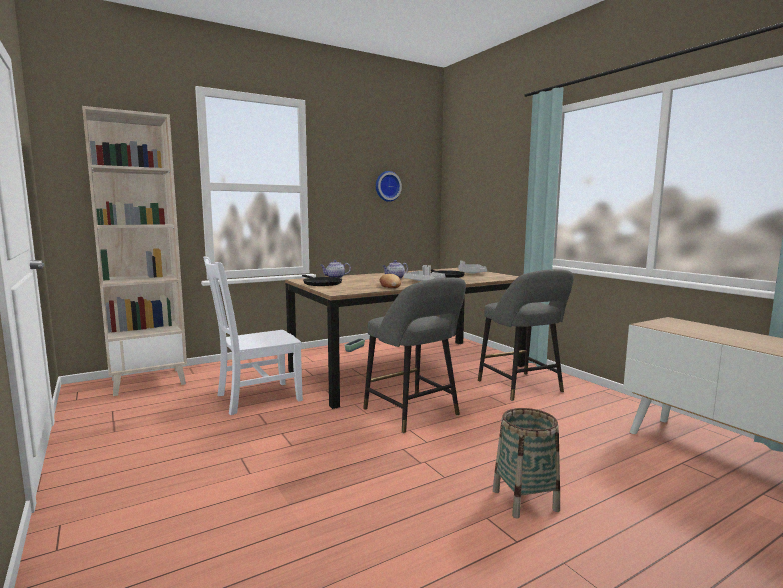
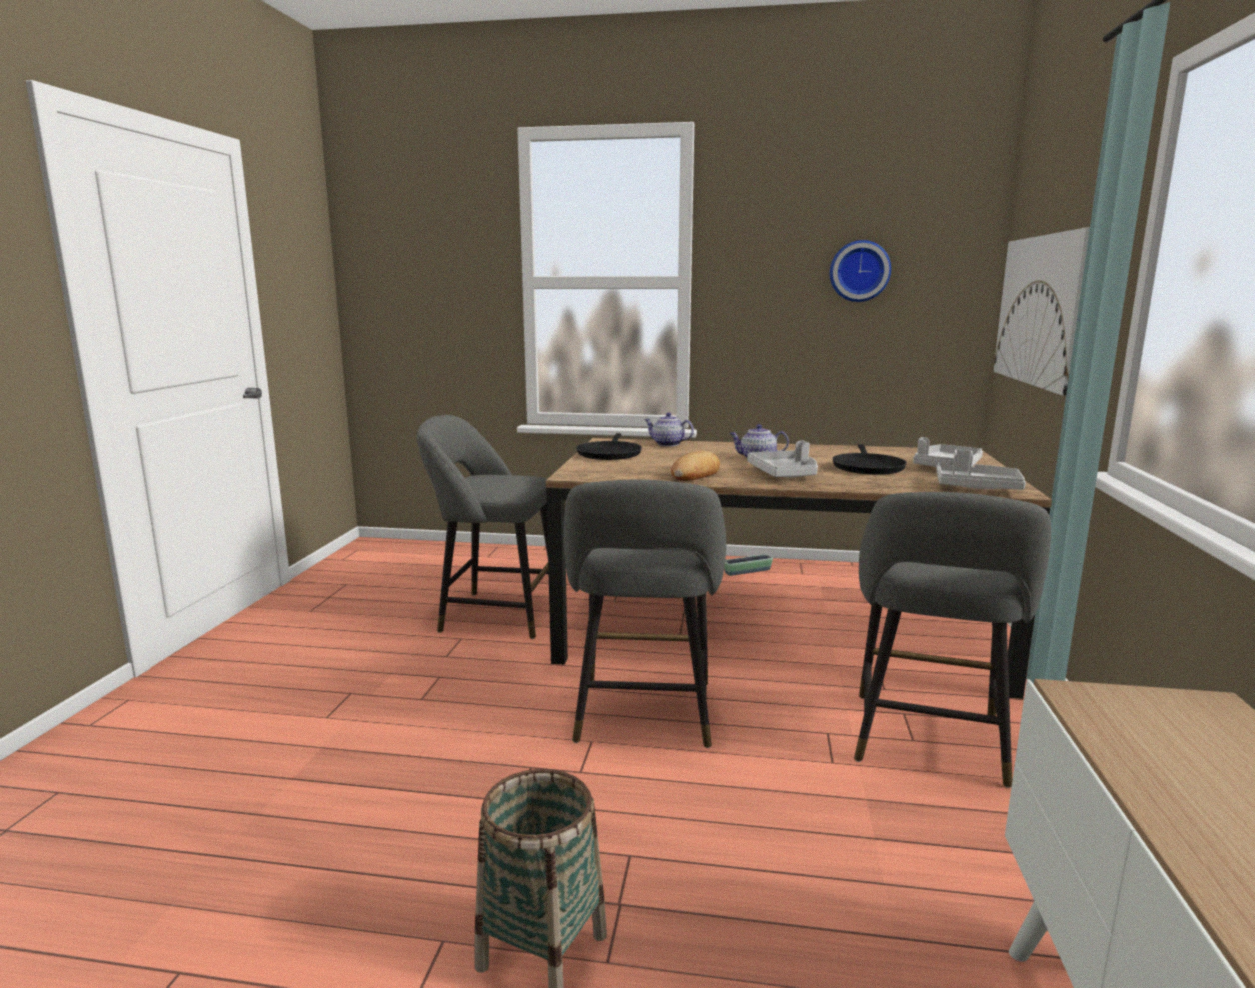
camera: 40 degrees right, 5 degrees up
beige bookcase [82,106,187,396] -> none
white chair [203,256,303,415] -> grey stool [417,415,549,639]
none -> grey tray [936,450,1026,490]
none -> picture [993,227,1090,396]

